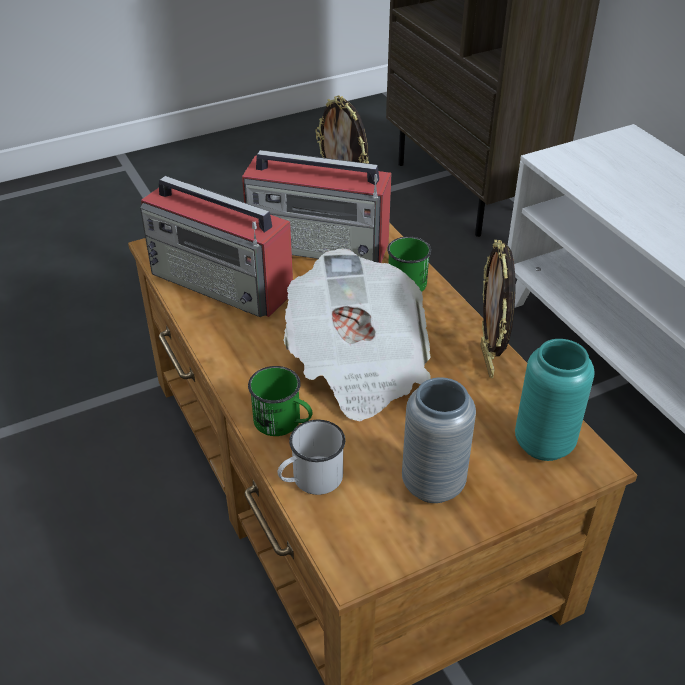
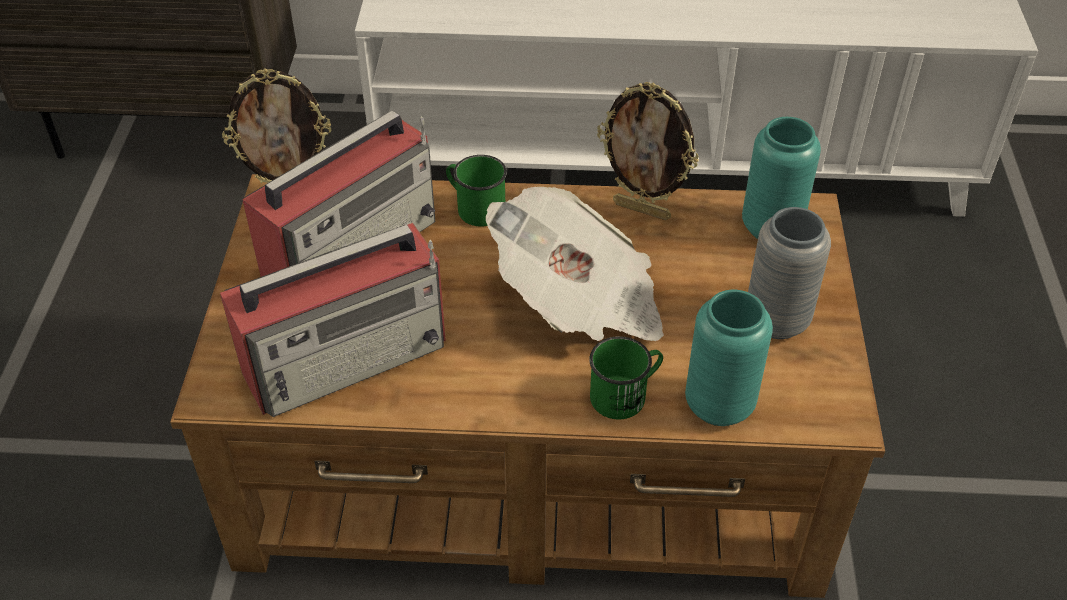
camera: 60 degrees left, 5 degrees up
white mug [277,420,345,495] -> turquoise vase [685,290,773,426]

